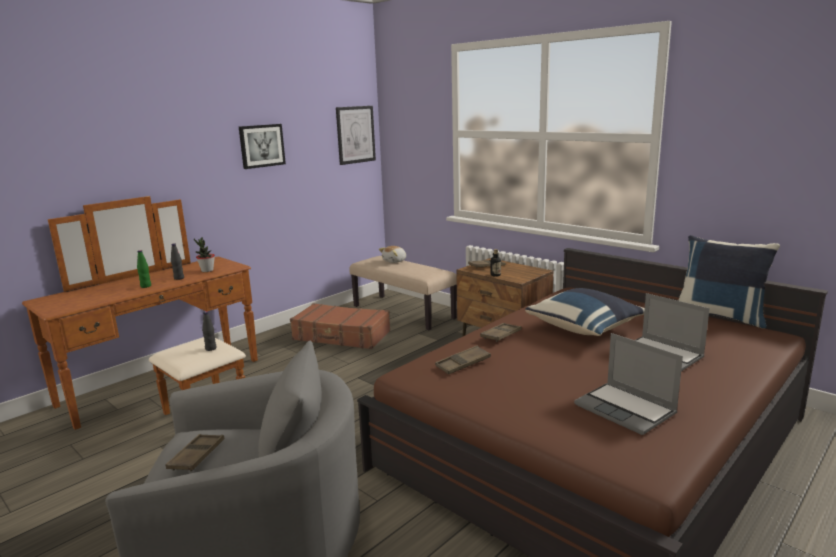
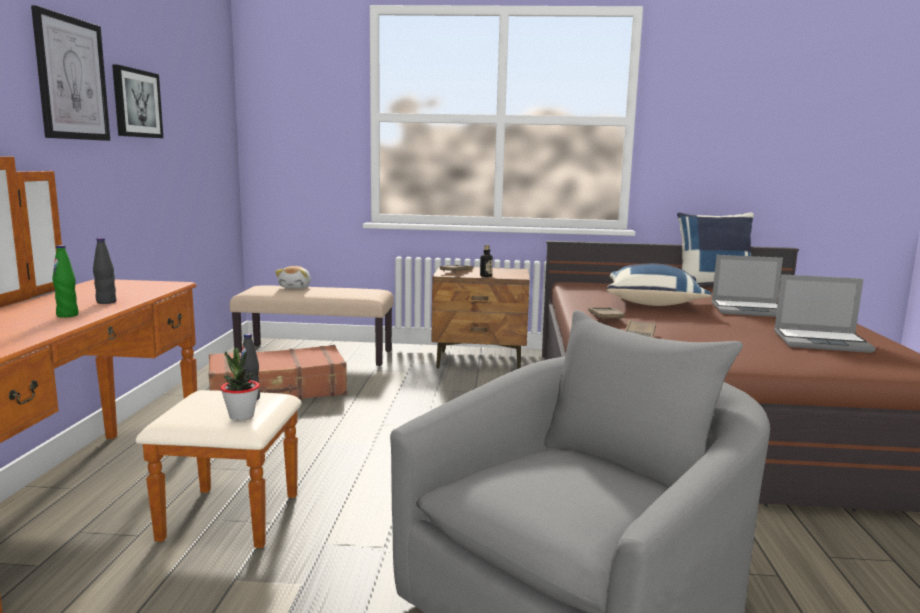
camera: 40 degrees left, 5 degrees down
brown tray [165,434,225,472] -> none
potted plant [194,238,215,272] -> potted plant moved to [221,348,260,420]
picture [336,106,376,165] -> picture moved to [31,5,110,141]

